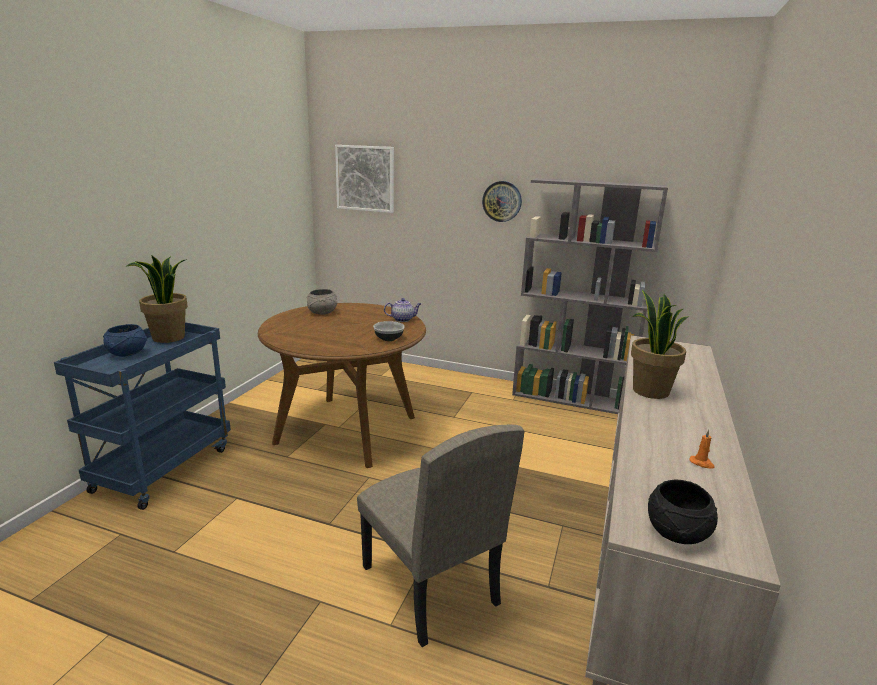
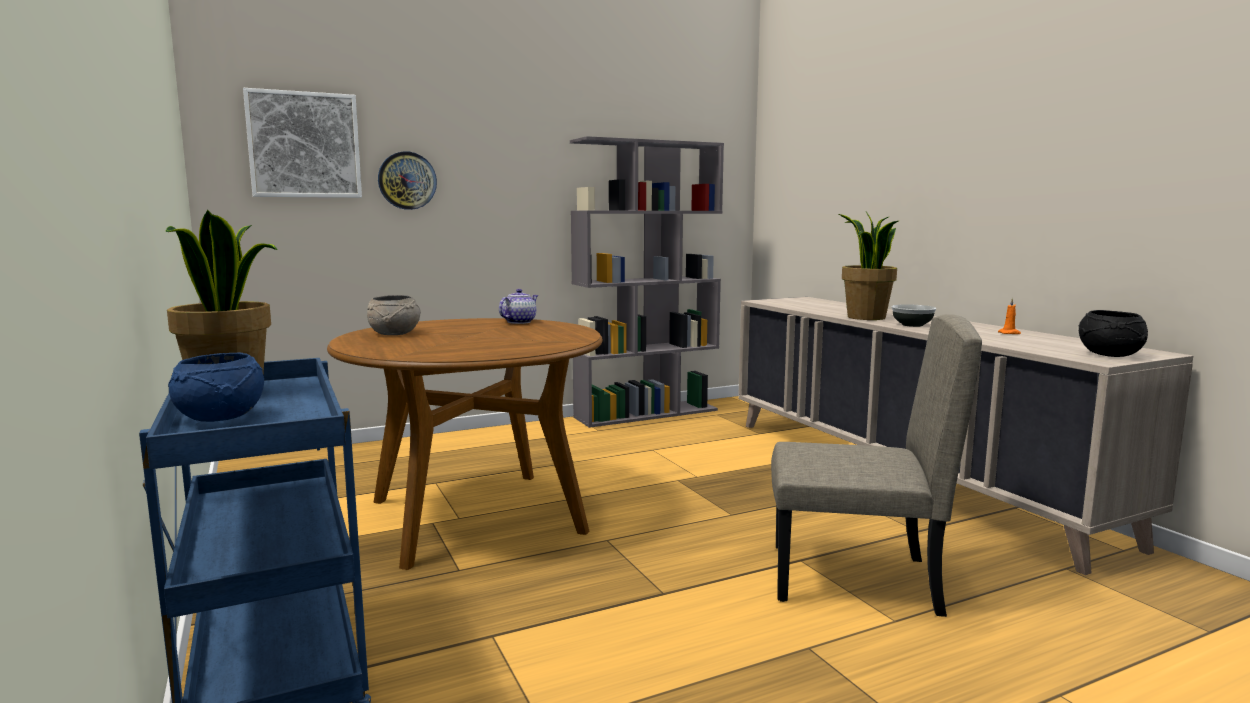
camera: 45 degrees left, 10 degrees down
bowl [373,321,405,341] -> bowl moved to [892,304,936,327]
wall clock [482,181,522,222] -> wall clock moved to [378,151,437,210]

